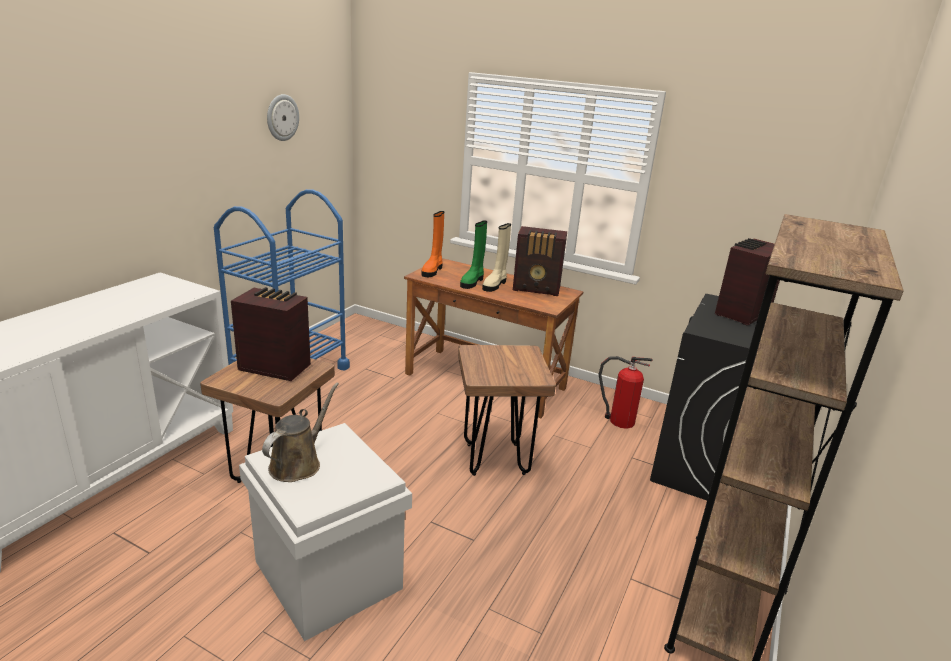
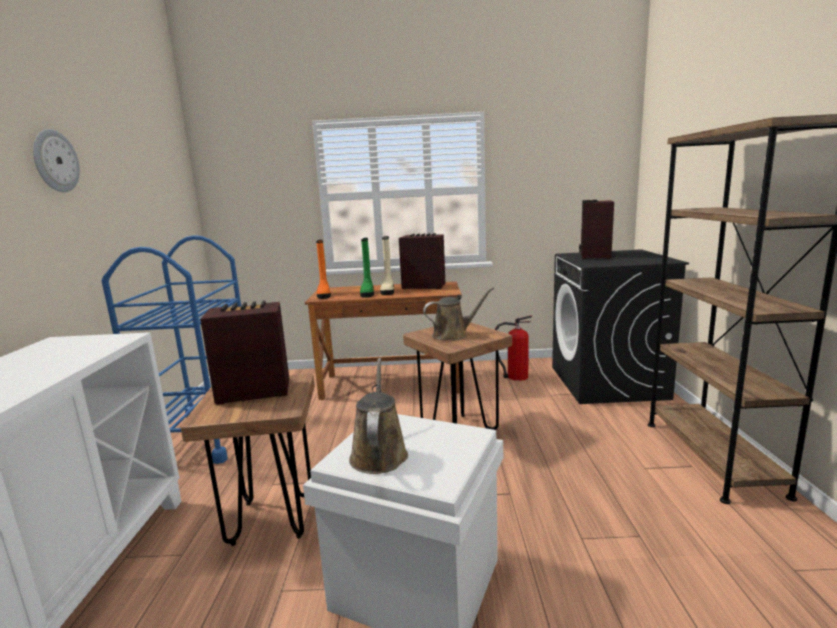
camera: 25 degrees left, 10 degrees down
wall clock [267,94,299,141] -> wall clock moved to [33,129,80,192]
radio [513,226,567,296] -> radio turned 150 degrees counterclockwise [399,233,445,289]
none -> brown watering can [423,287,494,340]

